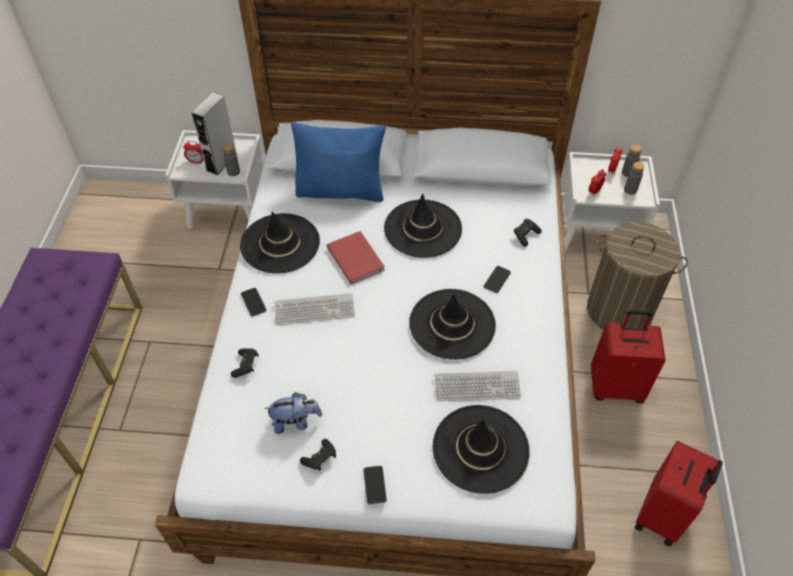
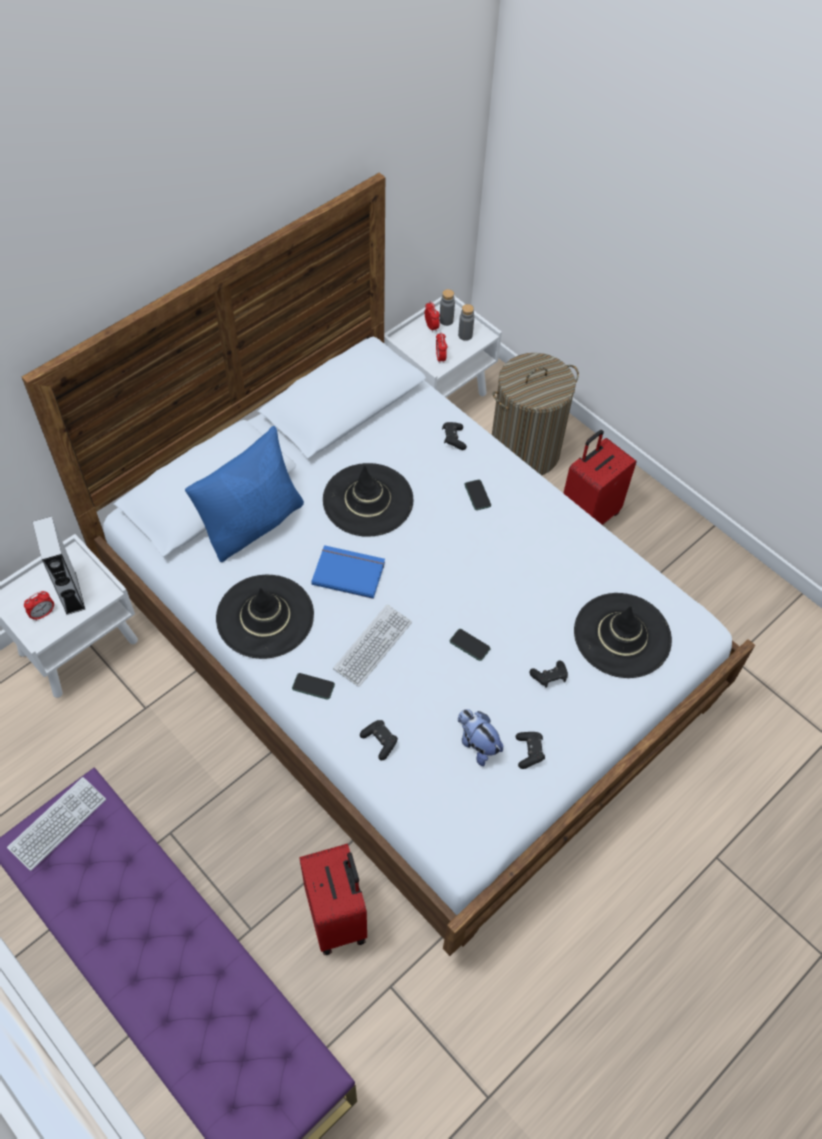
camera: 50 degrees left, 5 degrees up
grey bottle [223,144,240,176] -> none
plush toy [264,392,322,434] -> plush toy turned 75 degrees counterclockwise [458,709,503,766]
red book [326,231,385,284] -> blue book [311,545,385,599]
phone [363,466,387,504] -> phone moved to [450,629,491,661]
black hat [409,289,496,360] -> none
keyboard [434,371,521,401] -> keyboard moved to [7,777,106,871]
red suitcase [635,441,723,547] -> red suitcase moved to [299,844,367,955]
none -> black game controller [530,660,568,688]

